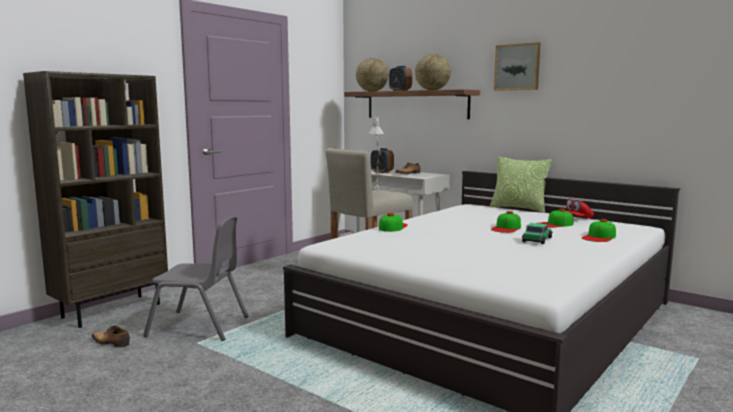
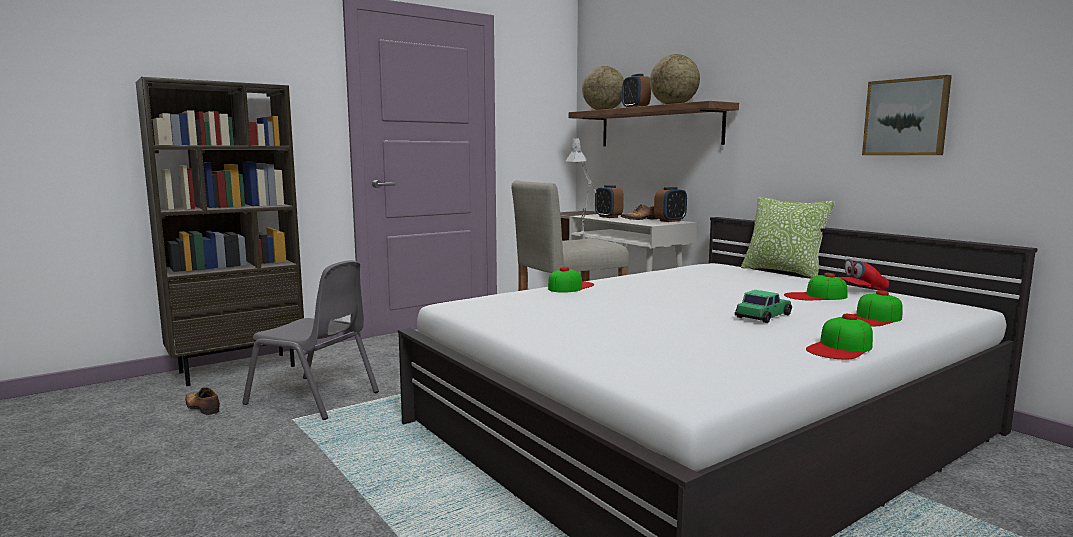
camera: 15 degrees right, 0 degrees up
cap [491,211,521,233] -> cap moved to [806,314,873,359]
picture [494,42,540,91] -> picture moved to [862,75,952,155]
none -> alarm clock [654,187,687,222]

